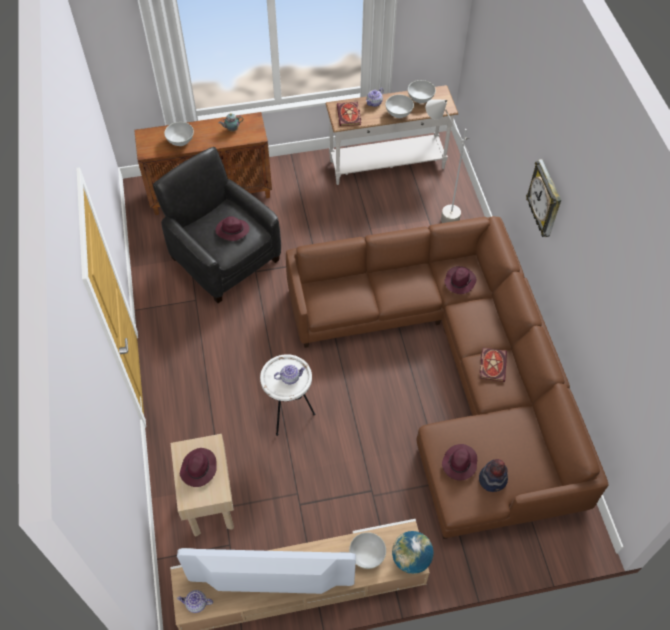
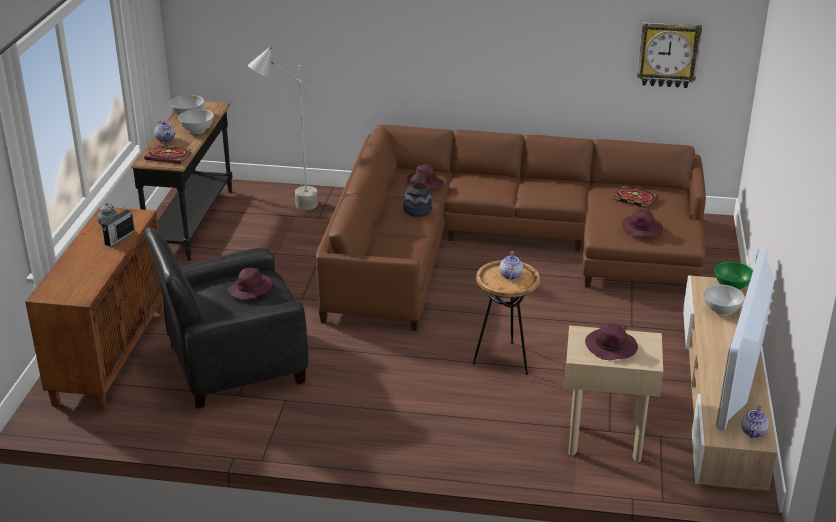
camera: 70 degrees left, 25 degrees down
white bowl [164,122,194,146] -> none
white side table [260,354,315,436] -> brown side table [472,260,540,375]
white console table [325,85,458,185] -> black console table [131,101,232,261]
globe [392,531,433,574] -> green bowl [714,262,753,290]
hat [479,459,508,492] -> hat moved to [403,174,432,217]
book [480,348,507,382] -> book moved to [613,186,658,208]
wall clock [526,159,561,237] -> wall clock moved to [637,22,702,88]
none -> radio [102,209,135,247]

